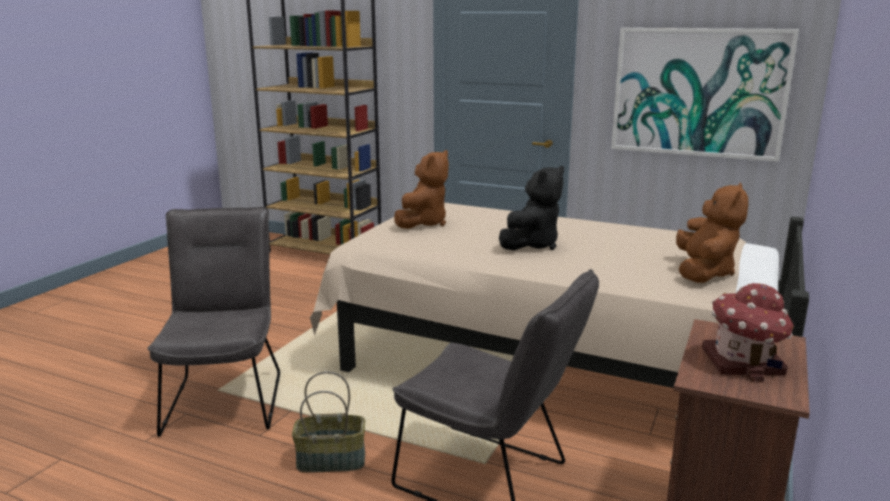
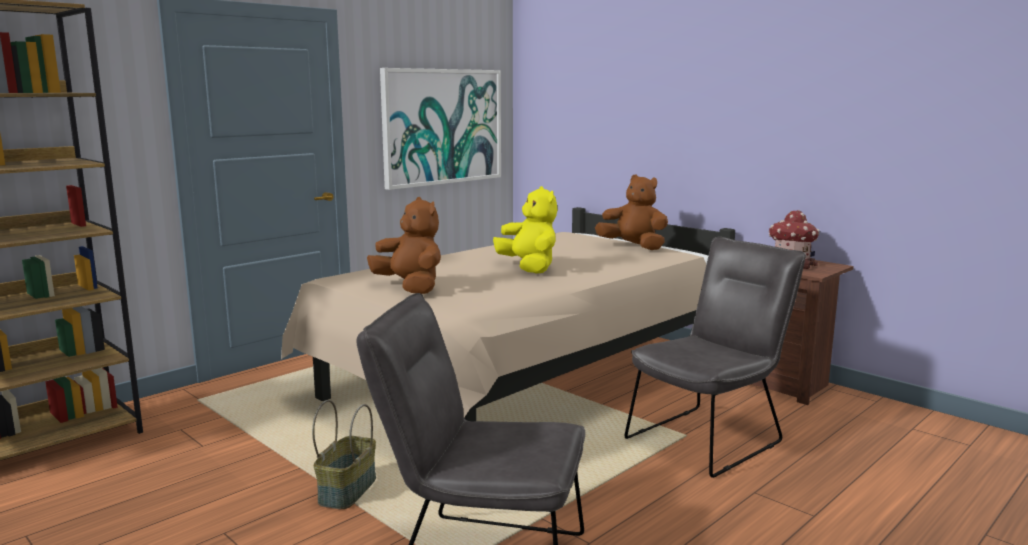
camera: 70 degrees left, 5 degrees down
basket [292,371,365,473] -> basket moved to [312,400,376,509]
black plush toy [499,166,564,250] -> yellow plush toy [493,186,557,274]

